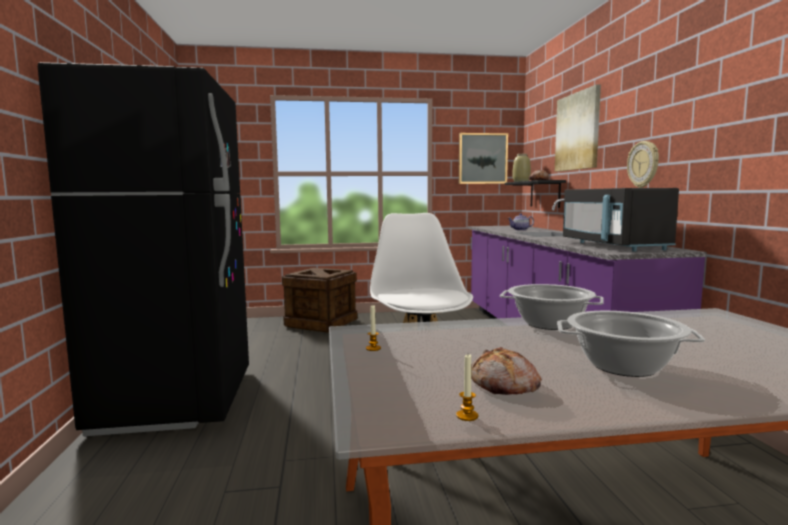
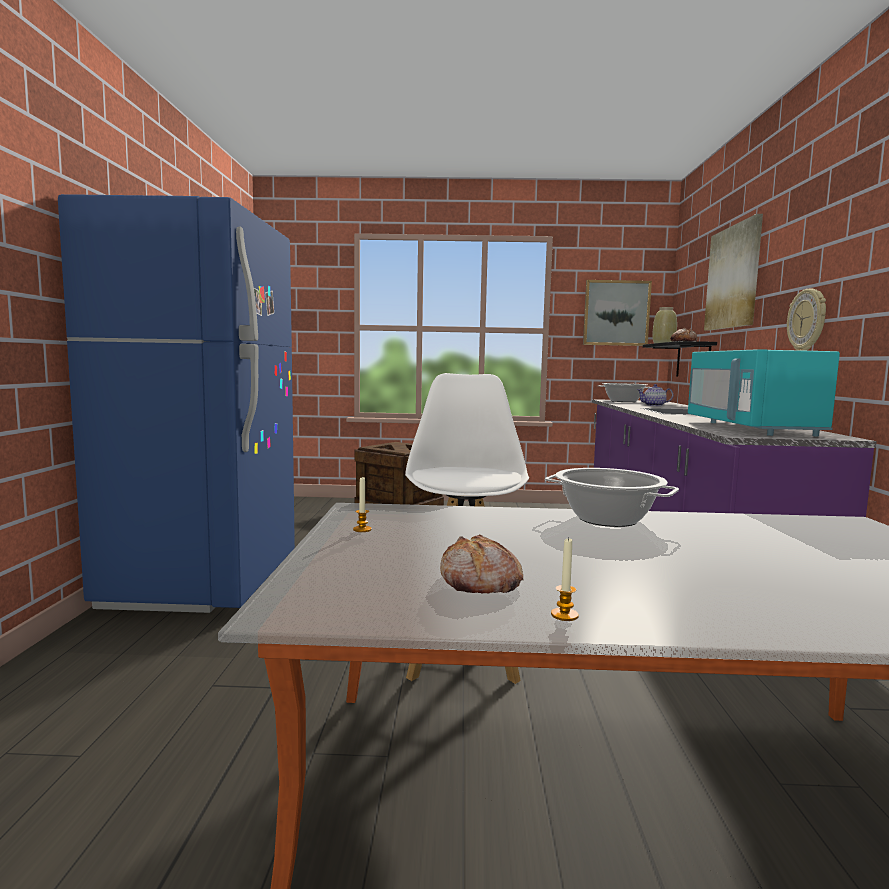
camera: 10 degrees right, 0 degrees up
black fridge [38,62,249,436] -> blue fridge [58,194,295,613]
candle [456,354,478,421] -> candle moved to [551,537,579,621]
cooking pot [557,311,705,377] -> cooking pot moved to [598,383,650,402]
black microwave [563,188,679,252] -> turquoise microwave [688,349,840,437]

